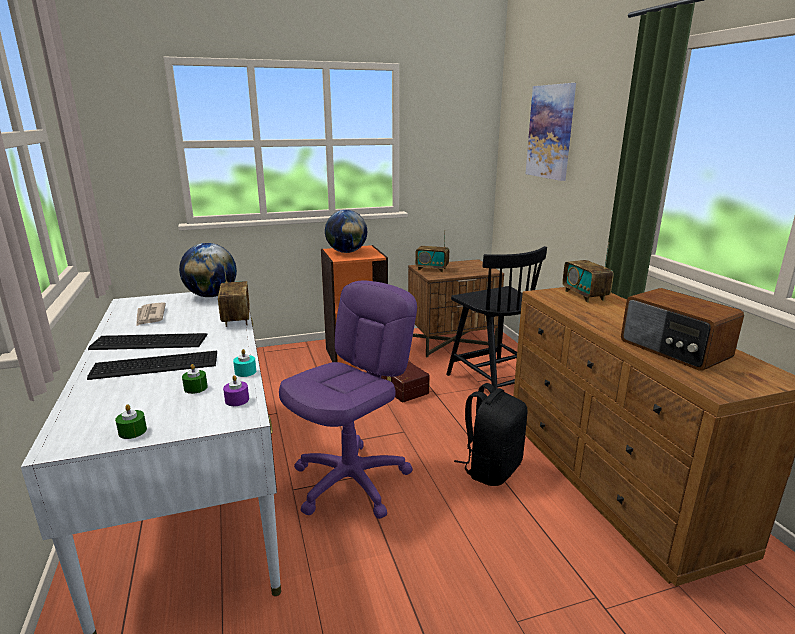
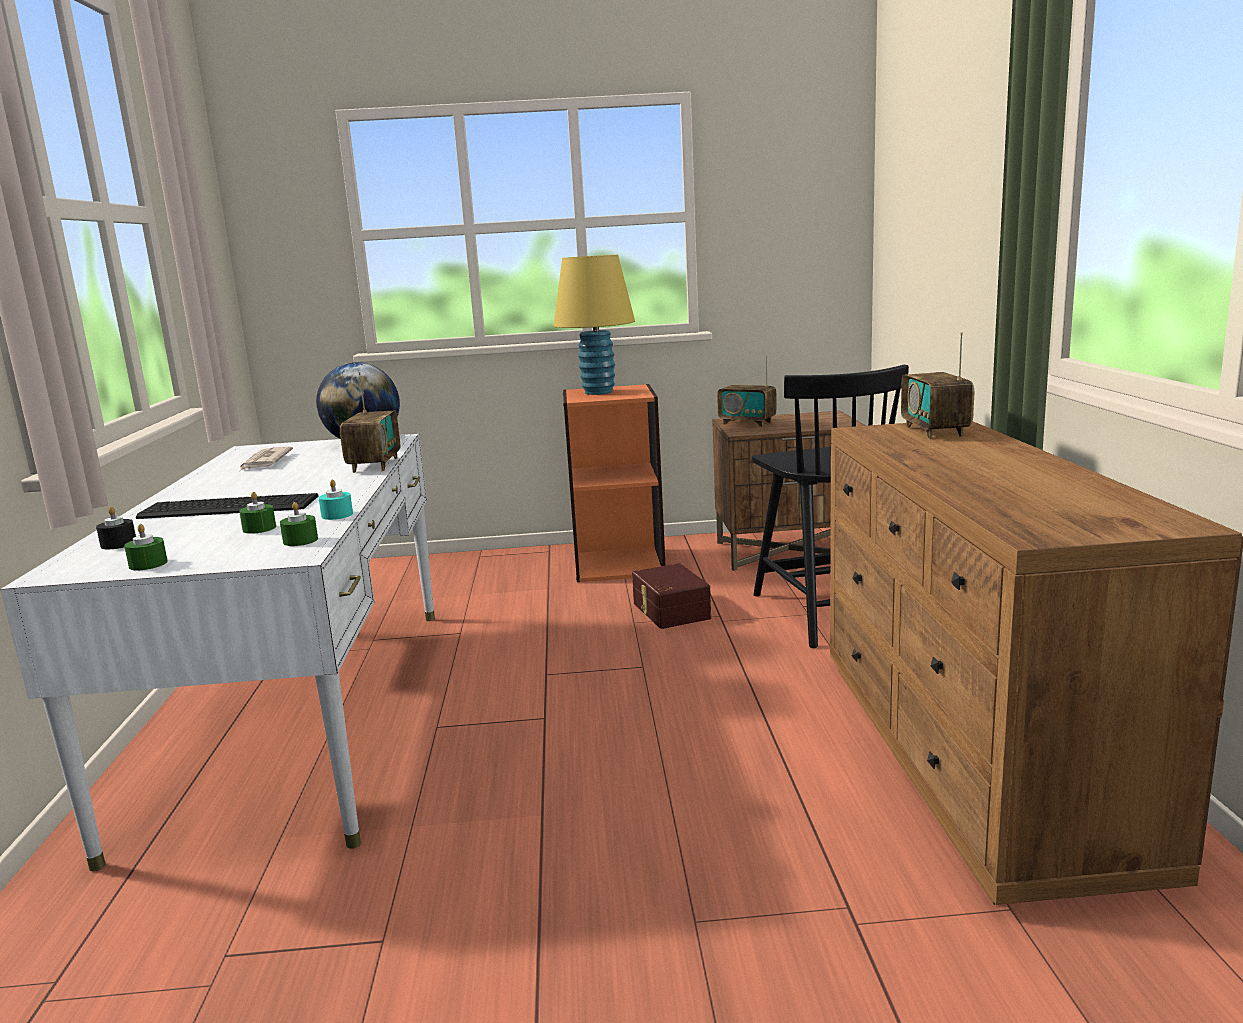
camera: 15 degrees right, 5 degrees down
keyboard [88,333,207,350] -> none
purple candle [223,375,249,406] -> green candle [280,502,318,546]
purple office chair [279,281,417,519] -> none
globe [325,210,367,253] -> yellow table lamp [554,255,635,395]
black backpack [454,383,527,486] -> none
picture [526,83,576,181] -> none
radio [621,288,744,371] -> none
none -> black candle [96,507,136,549]

